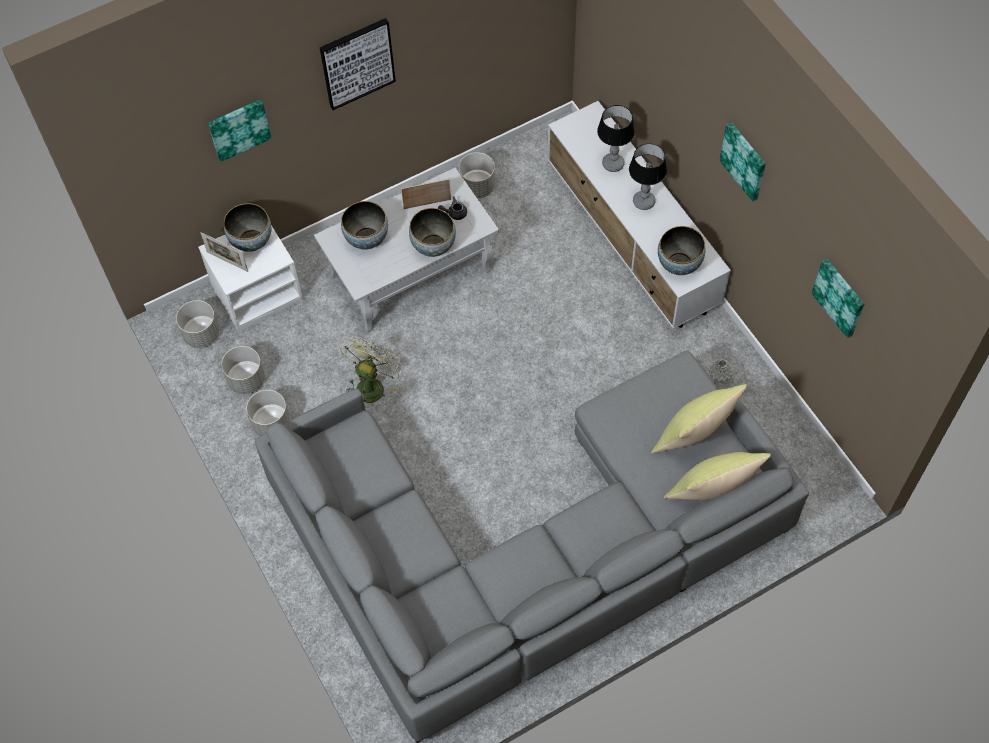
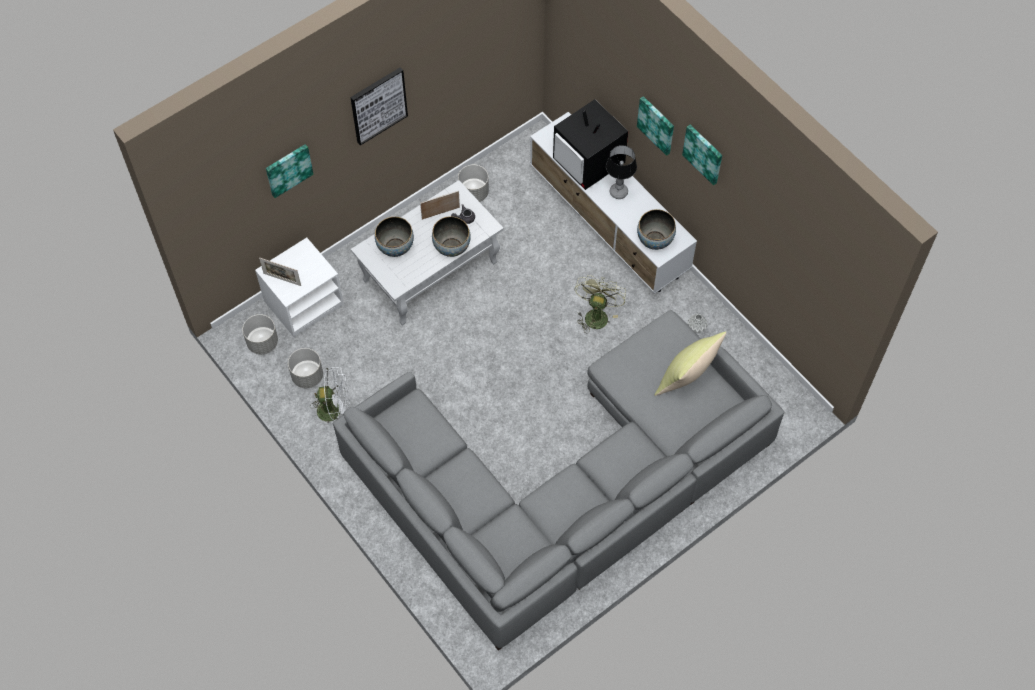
camera: 10 degrees left, 0 degrees up
bowl [224,203,271,252] -> none
grey planter [246,390,290,436] -> white fan [310,367,350,423]
green fan [340,337,403,403] -> green fan moved to [575,275,626,333]
table lamp [597,105,635,172] -> television [553,99,628,190]
yellow pillow [664,452,771,500] -> none
picture [812,258,864,338] -> picture moved to [637,96,674,156]

